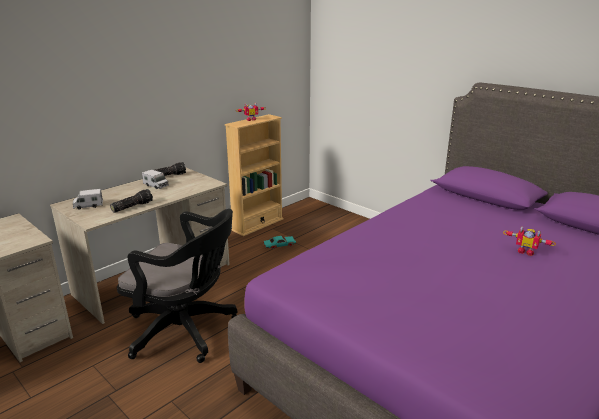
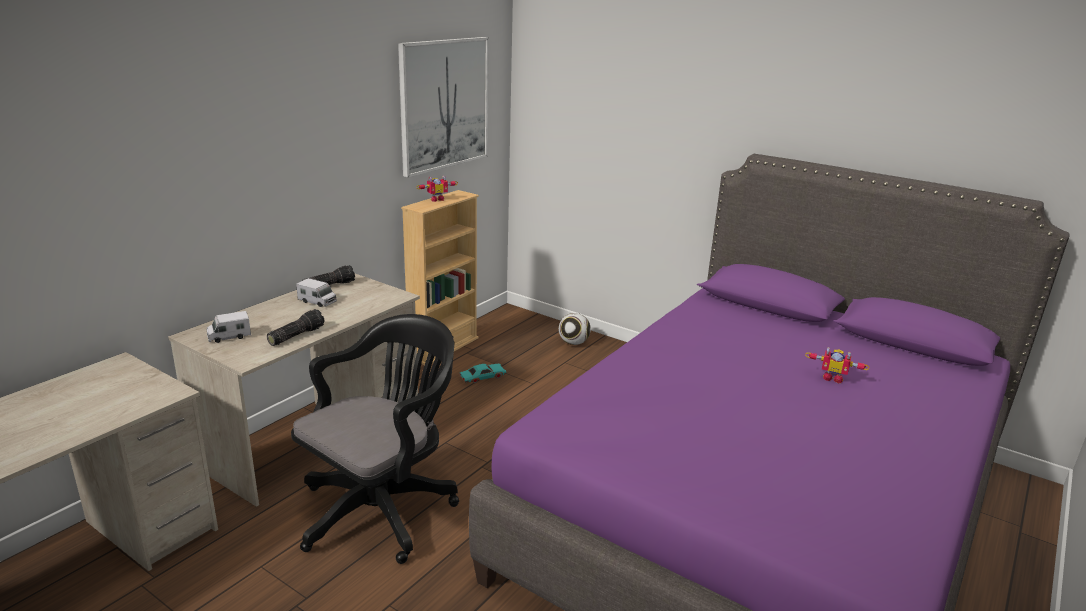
camera: 10 degrees left, 0 degrees up
black office chair [117,209,238,363] -> black office chair turned 60 degrees counterclockwise [291,314,459,564]
none -> picture [398,37,489,178]
none -> football [559,313,591,345]

